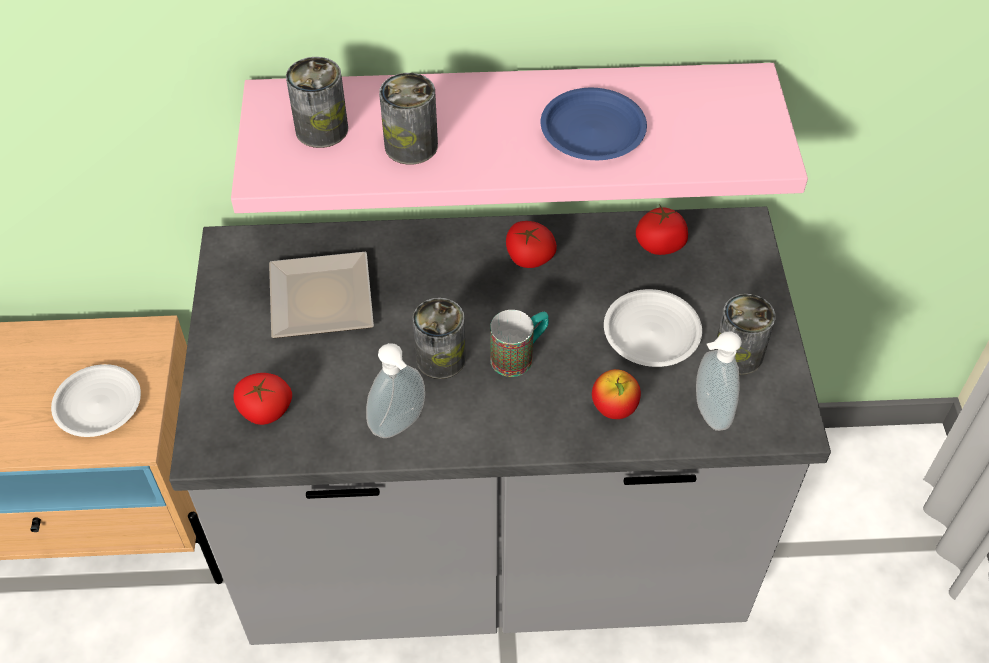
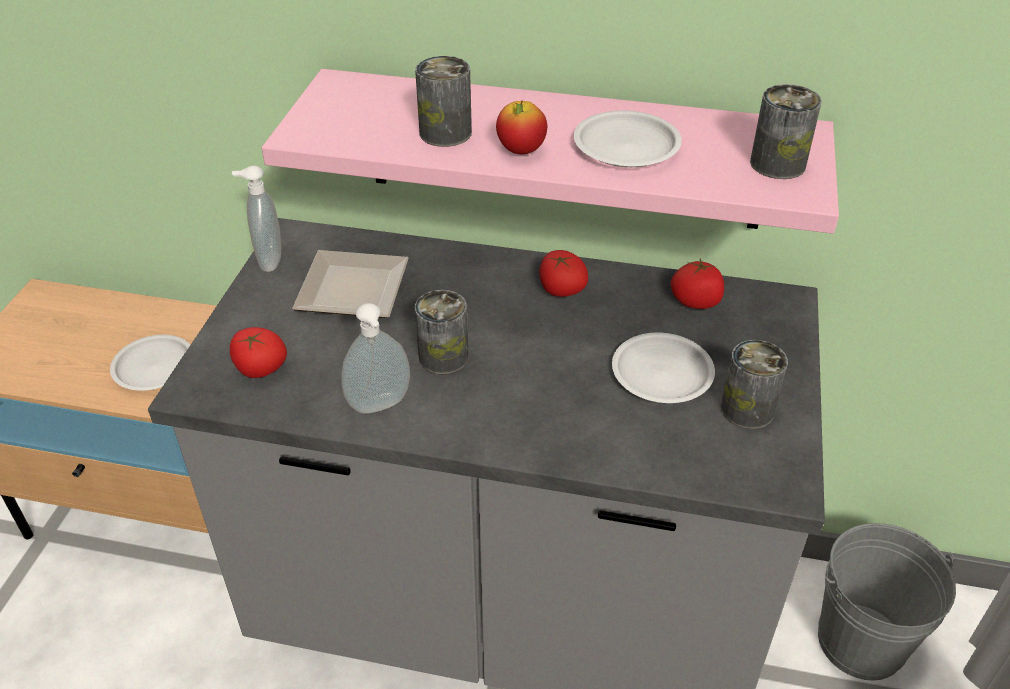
camera: 15 degrees right, 10 degrees down
can [286,57,348,148] -> can moved to [750,84,822,179]
mug [490,310,549,377] -> none
blue plate [541,88,647,160] -> white plate [574,111,682,167]
apple [592,369,641,419] -> apple moved to [496,101,547,154]
soap dispenser [696,332,742,431] -> soap dispenser moved to [232,166,281,272]
none -> grey bucket [818,523,956,681]

